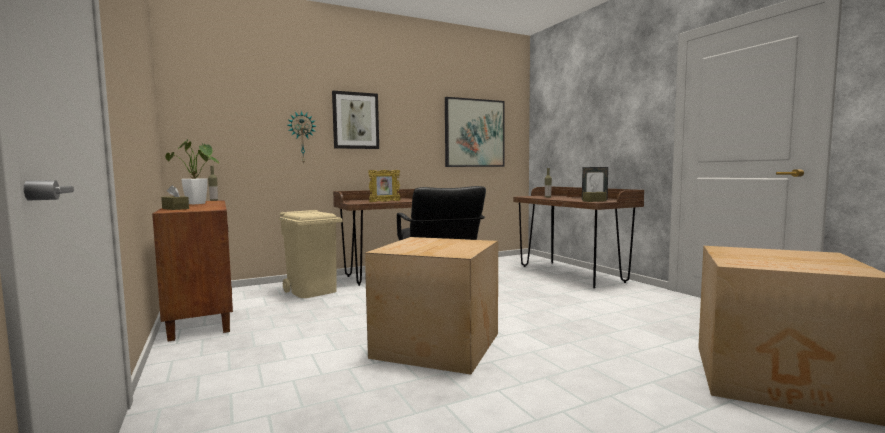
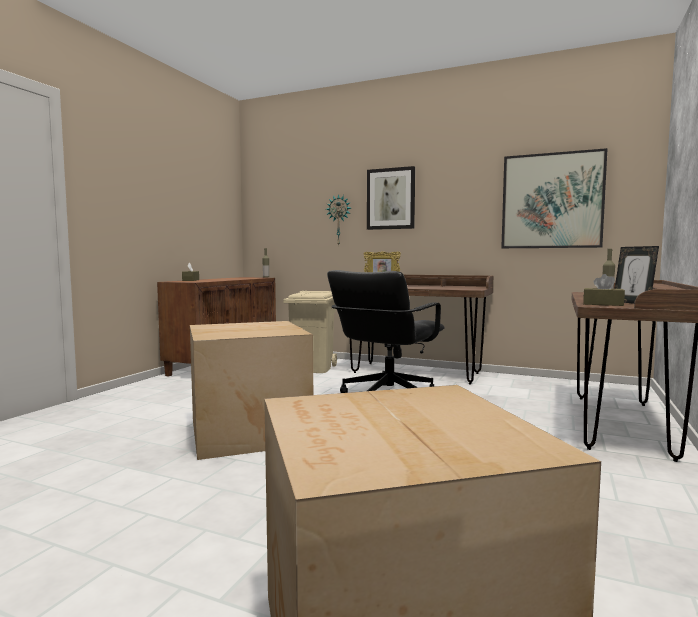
camera: 50 degrees right, 0 degrees up
potted plant [165,139,219,204] -> none

